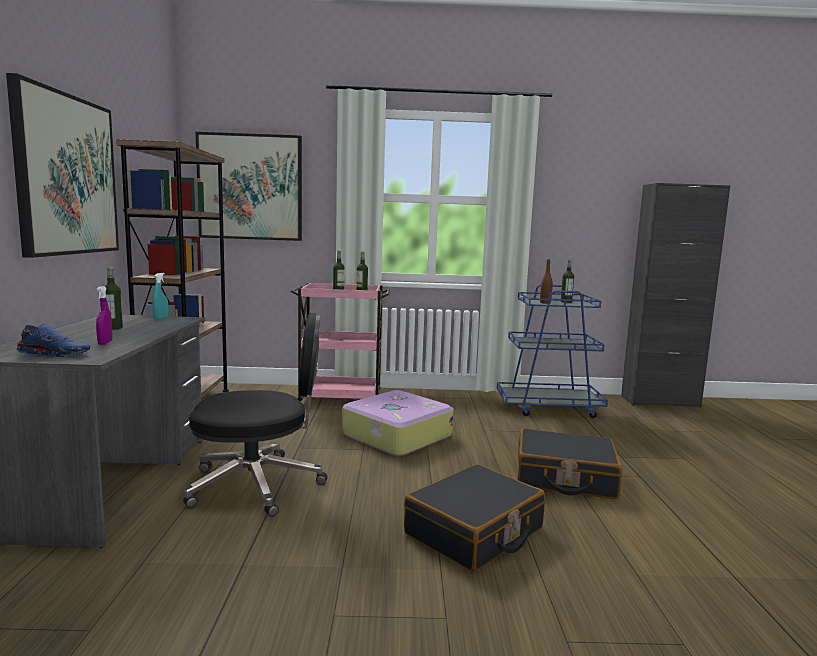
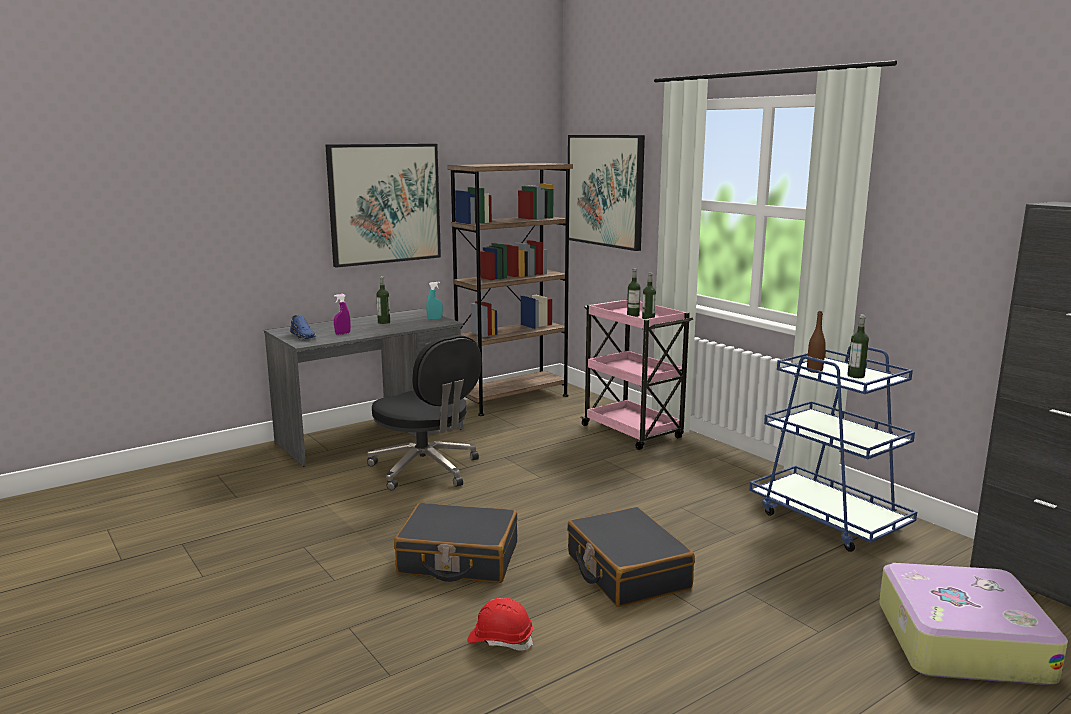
camera: 55 degrees right, 5 degrees up
suitcase [342,390,454,456] -> suitcase moved to [879,563,1068,685]
none -> red hard hat [467,597,534,651]

